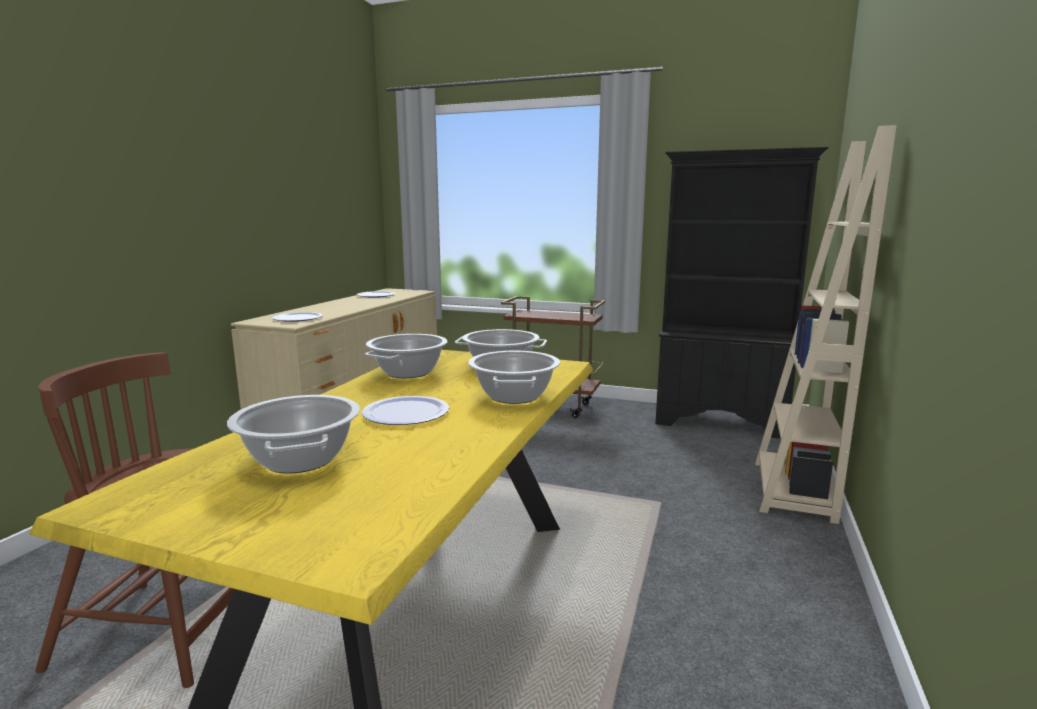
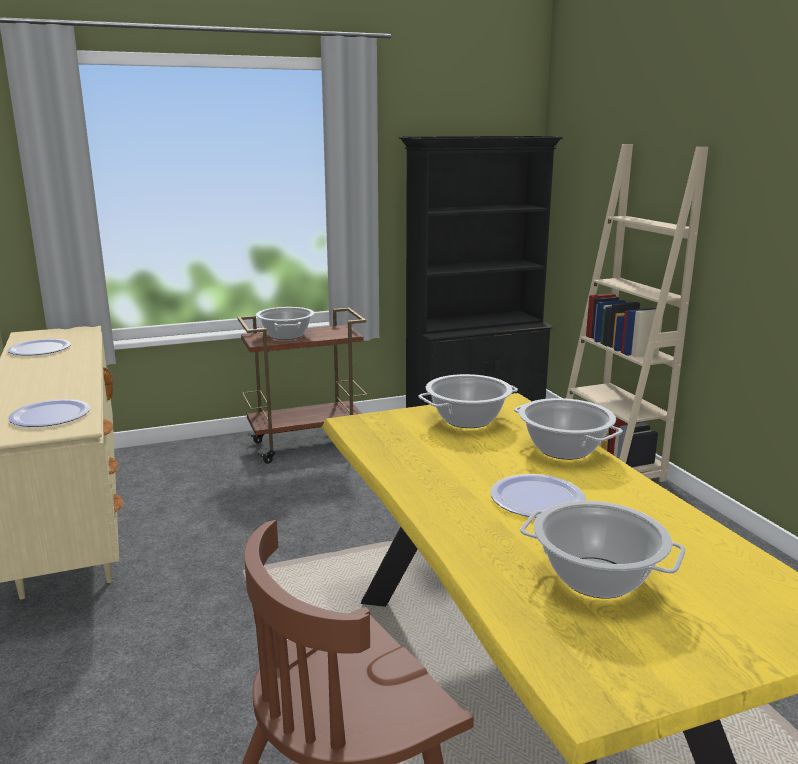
camera: 40 degrees left, 5 degrees up
cooking pot [365,334,448,378] -> cooking pot moved to [256,307,315,340]

